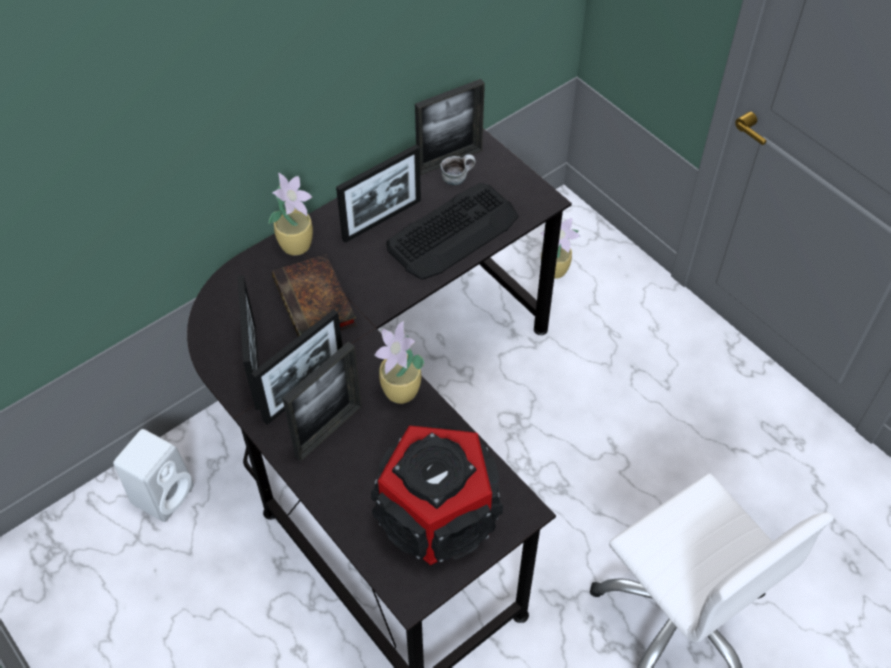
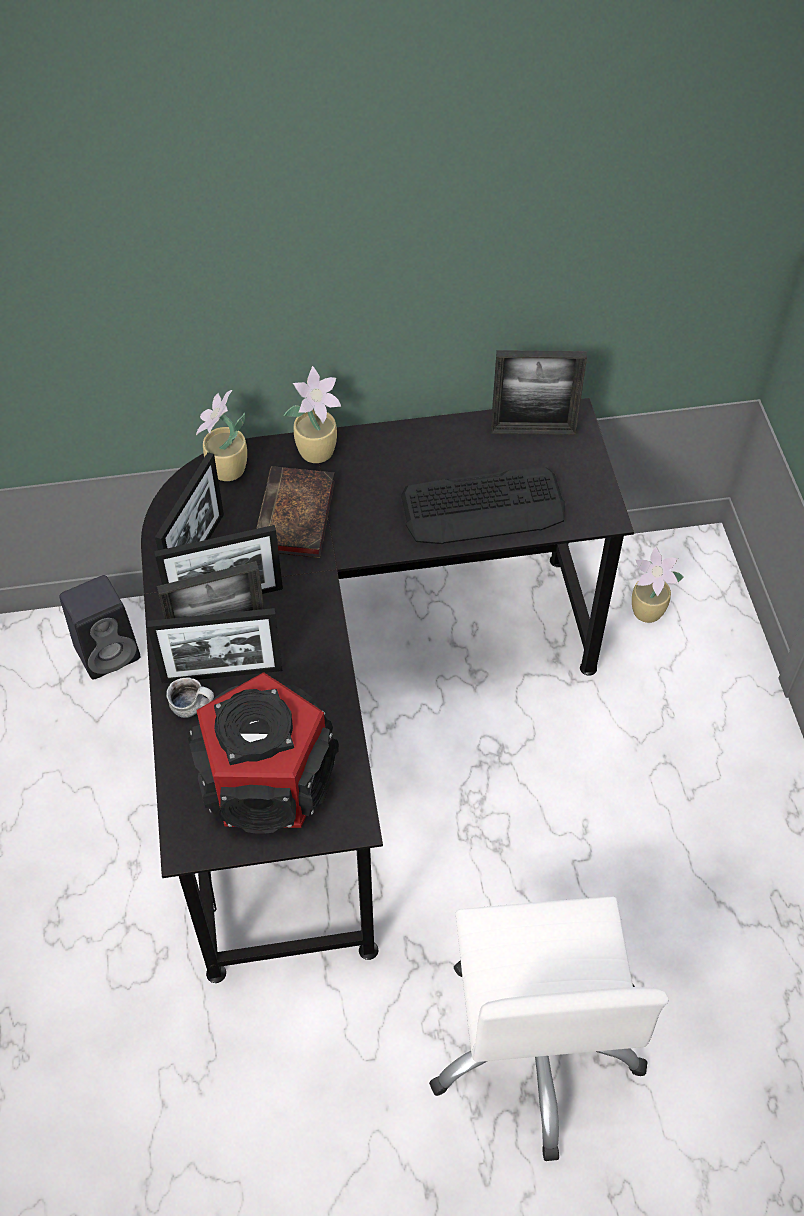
camera: 30 degrees right, 0 degrees up
white speaker [113,429,194,522] -> black speaker [59,575,140,679]
picture frame [336,145,421,243] -> picture frame moved to [147,608,282,683]
potted plant [375,321,424,404] -> potted plant moved to [196,390,247,481]
mug [440,154,476,185] -> mug moved to [166,677,214,718]

